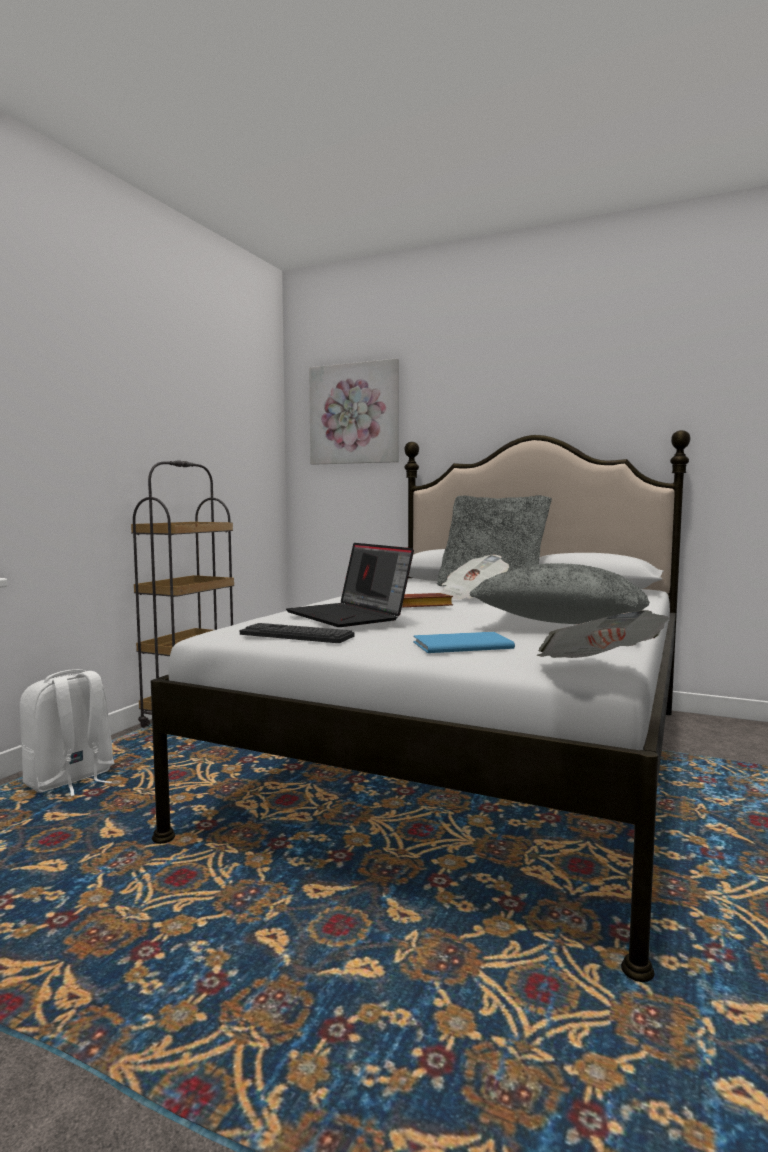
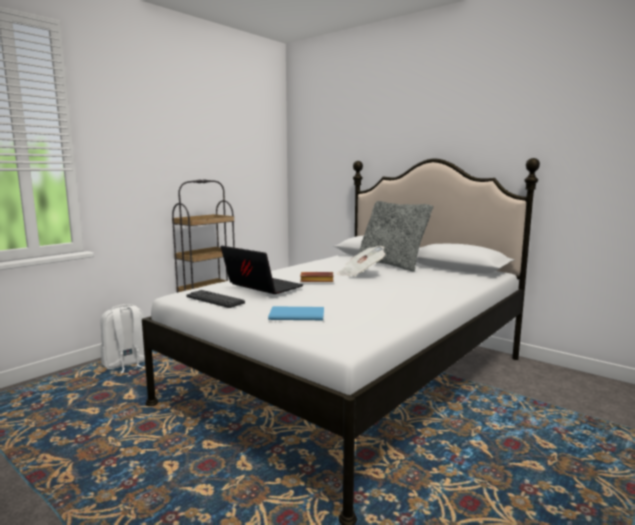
camera: 15 degrees right, 5 degrees up
laptop [286,543,414,627] -> laptop turned 150 degrees clockwise [221,245,303,294]
picture [309,358,399,465] -> none
grey pillow [470,563,650,624] -> none
newspaper [537,610,669,658] -> none

